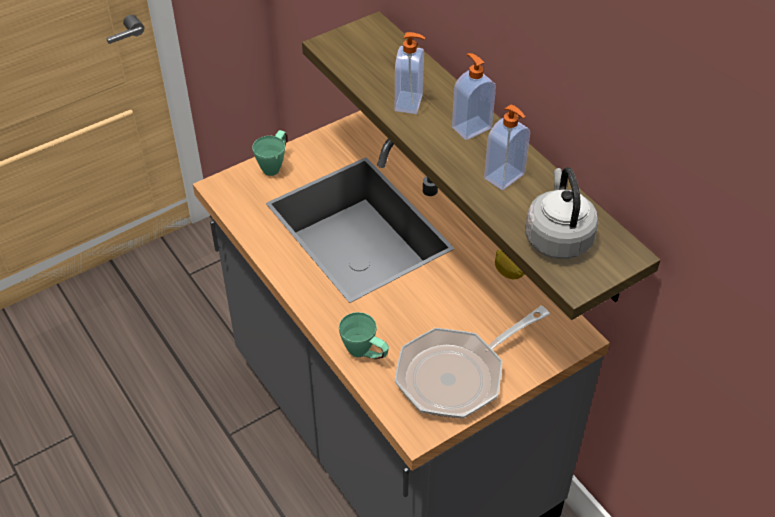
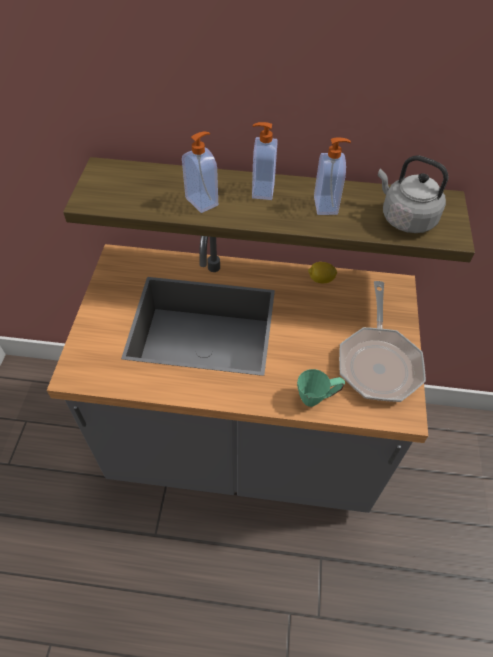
camera: 50 degrees left, 5 degrees up
green mug [252,130,287,176] -> none

